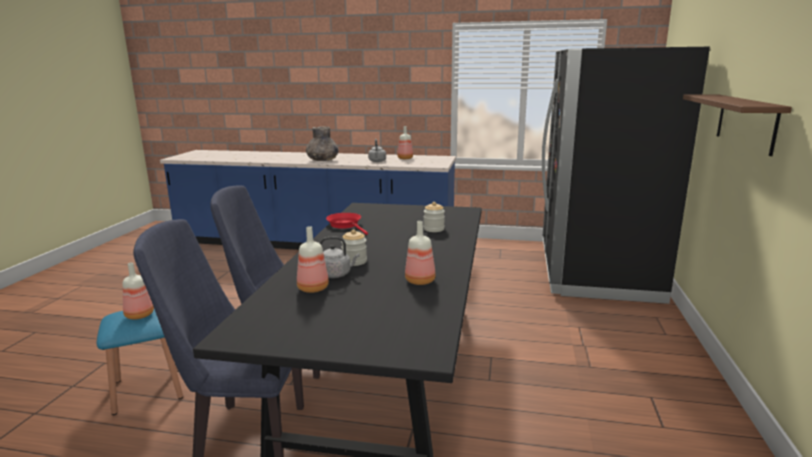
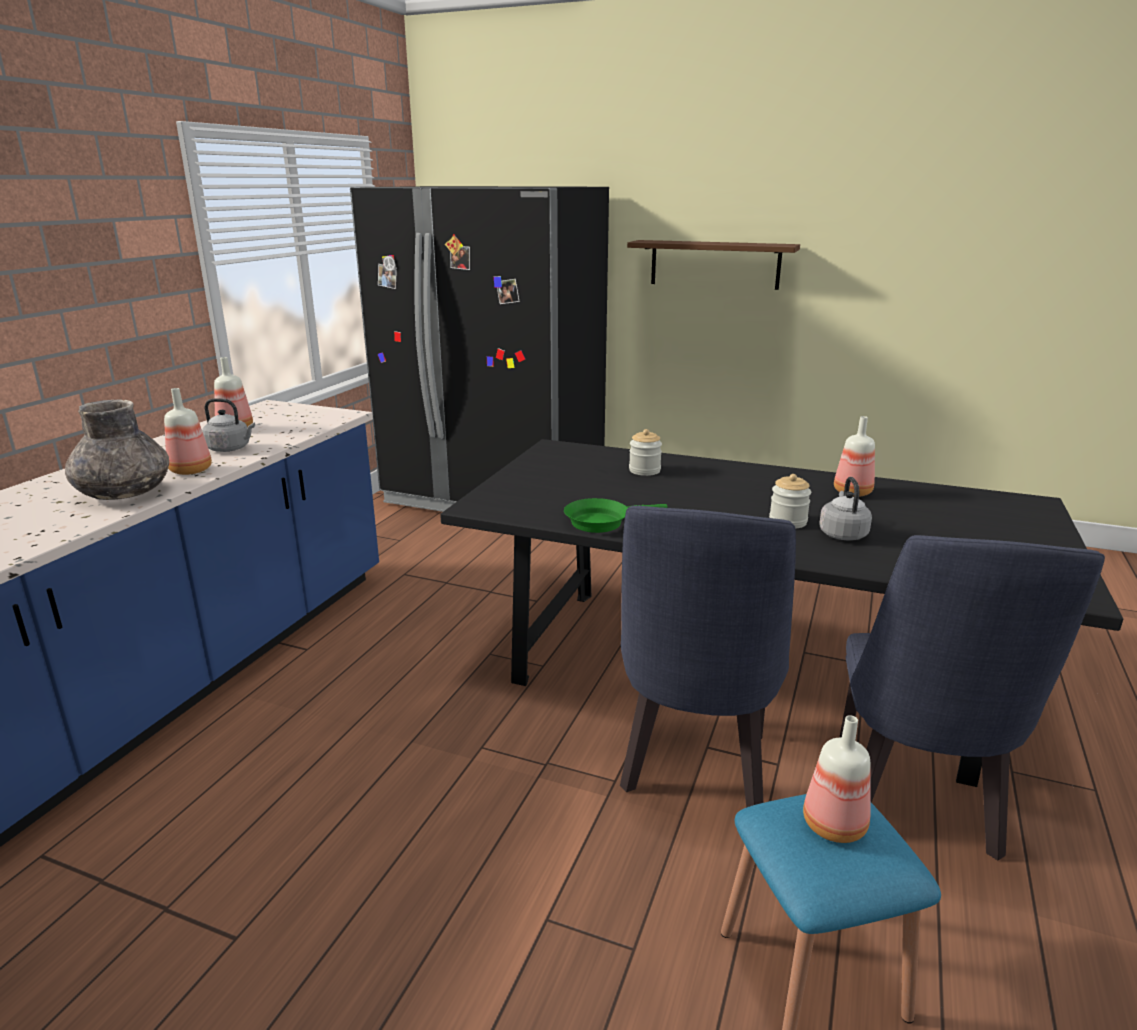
camera: 80 degrees left, 5 degrees up
bottle [297,226,329,293] -> bottle moved to [164,388,212,475]
red frying pan [326,213,368,235] -> green frying pan [564,498,668,533]

